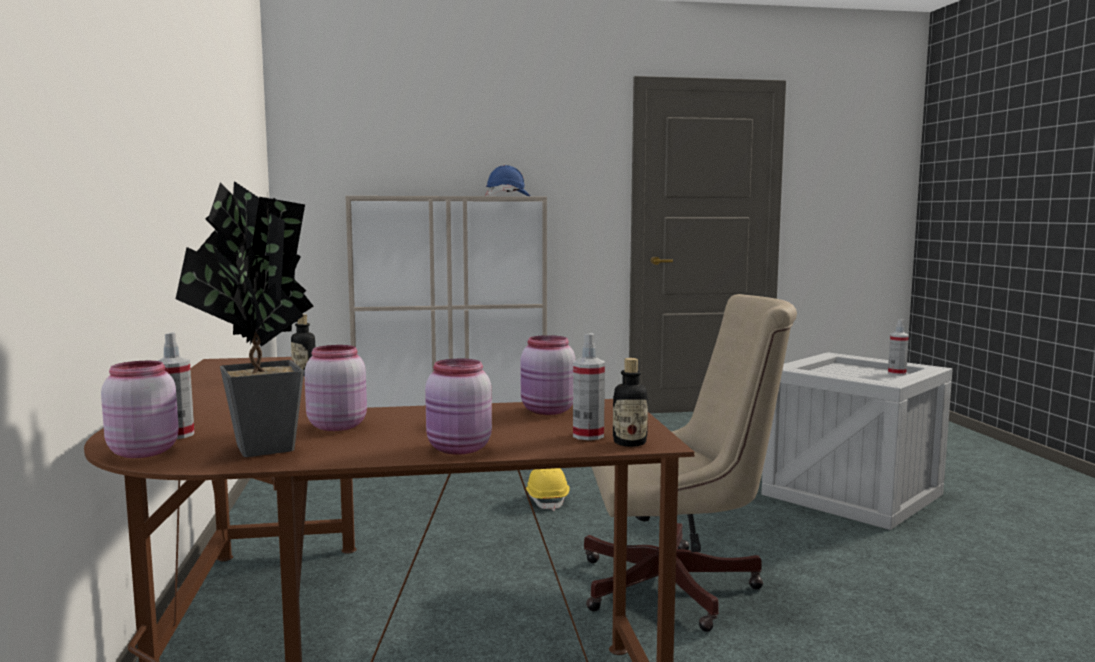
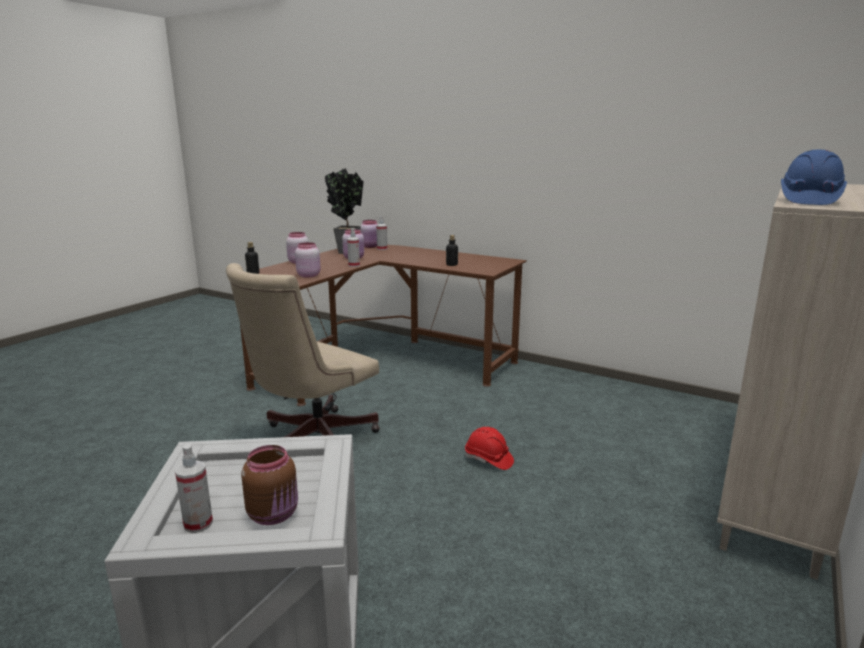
camera: 130 degrees right, 10 degrees up
yellow hard hat [526,468,569,511] -> red hard hat [465,427,514,470]
spray bottle [573,333,605,440] -> spray bottle moved to [347,228,360,267]
none -> brown jar [241,445,298,525]

